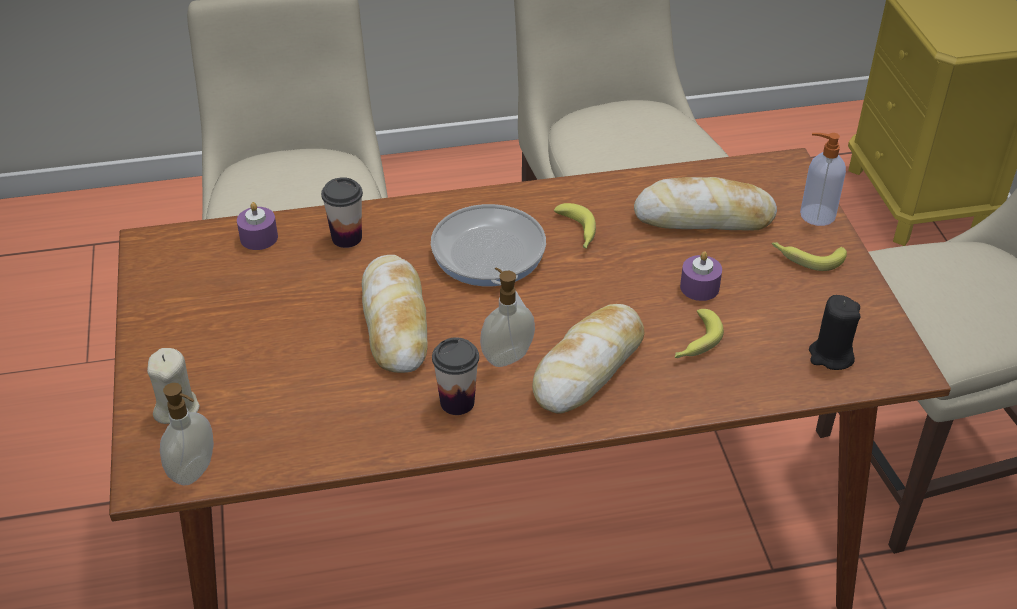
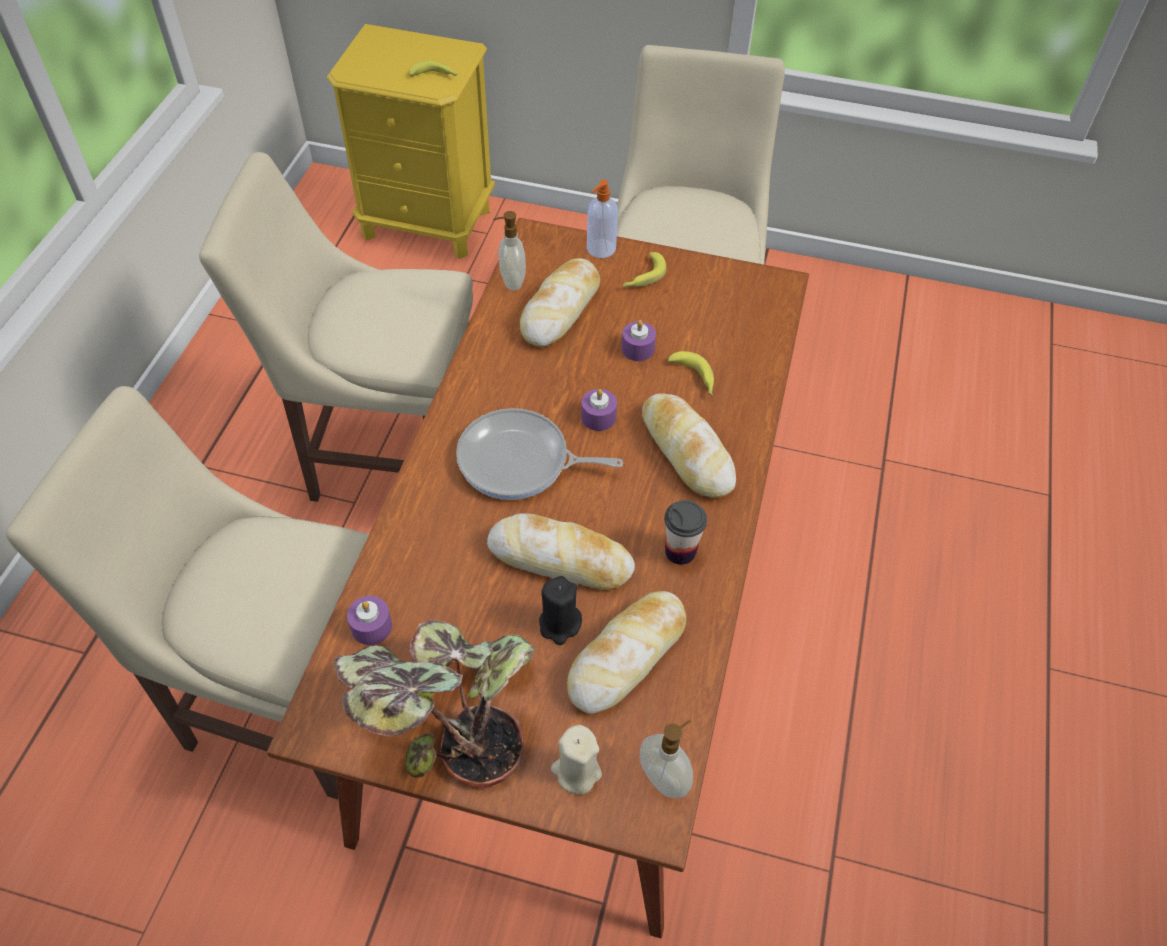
camera: 65 degrees left, 10 degrees up
cup [321,177,363,248] -> none
soap dispenser [480,267,535,367] -> soap dispenser moved to [493,211,526,290]
banana [554,203,596,249] -> banana moved to [409,61,458,76]
black candle [809,295,860,370] -> black candle moved to [539,576,582,645]
none -> potted plant [333,620,535,788]
none -> bread [567,591,687,714]
none -> purple candle [581,389,617,431]

